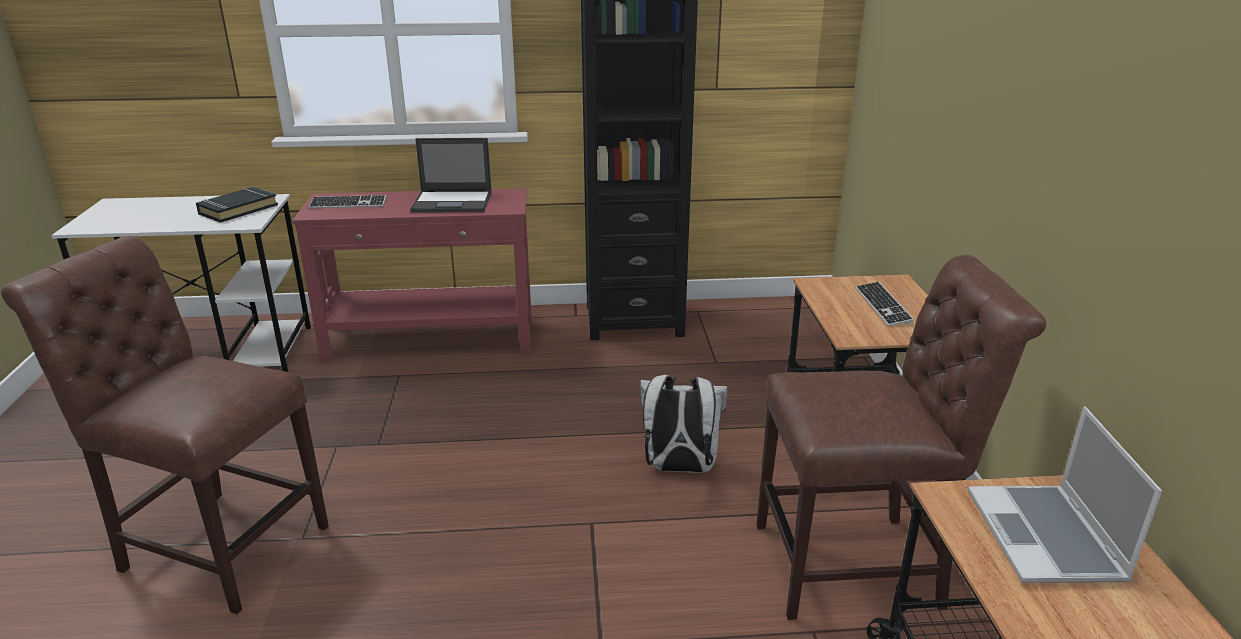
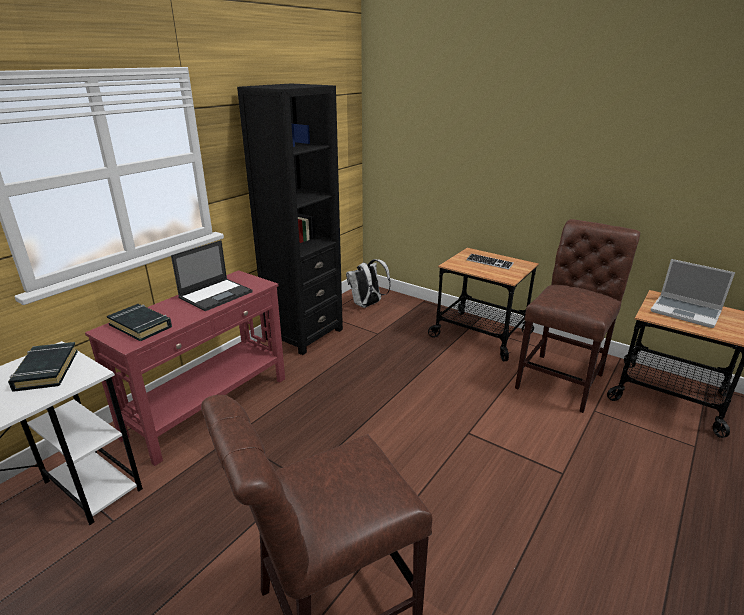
camera: 50 degrees left, 0 degrees up
keyboard [309,195,387,209] -> black book [107,304,172,341]
white backpack [640,374,727,473] -> white backpack moved to [346,259,391,308]

